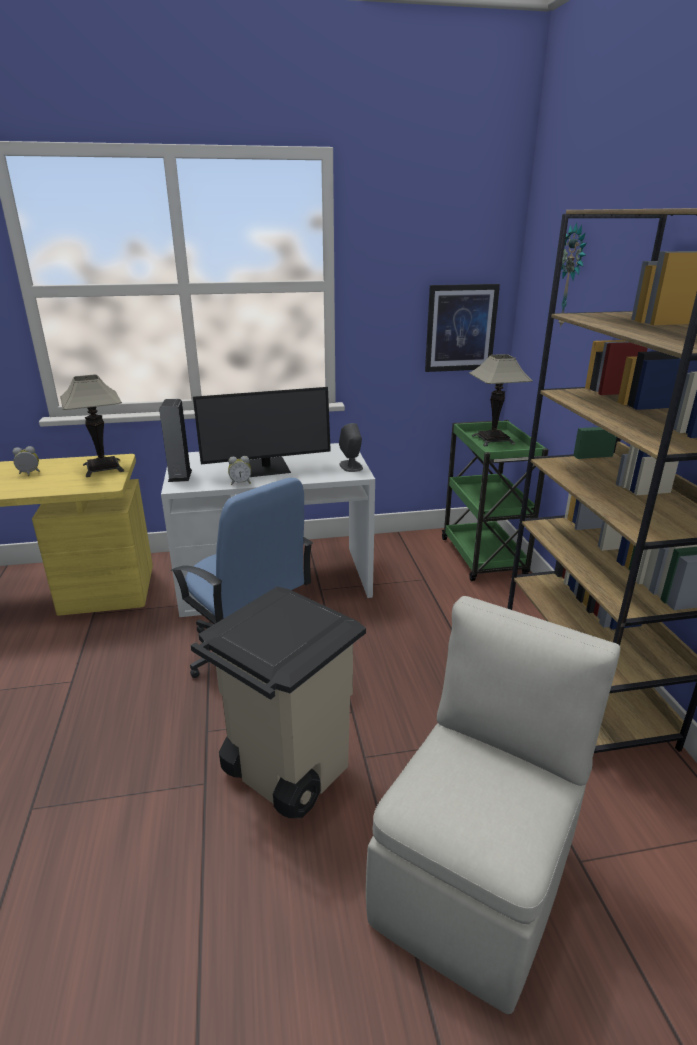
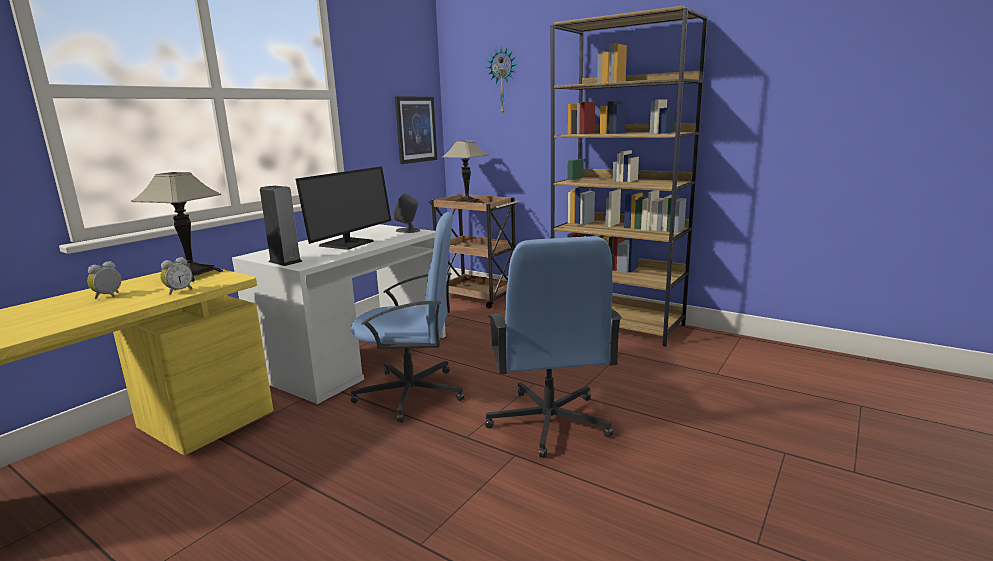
camera: 45 degrees left, 10 degrees down
beige trash can [191,586,366,818] -> blue office chair [485,236,622,458]
alarm clock [228,456,251,485] -> alarm clock moved to [160,257,192,295]
beige chair [366,596,620,1014] -> none
green cart [442,420,549,581] -> brown cart [428,194,519,309]

